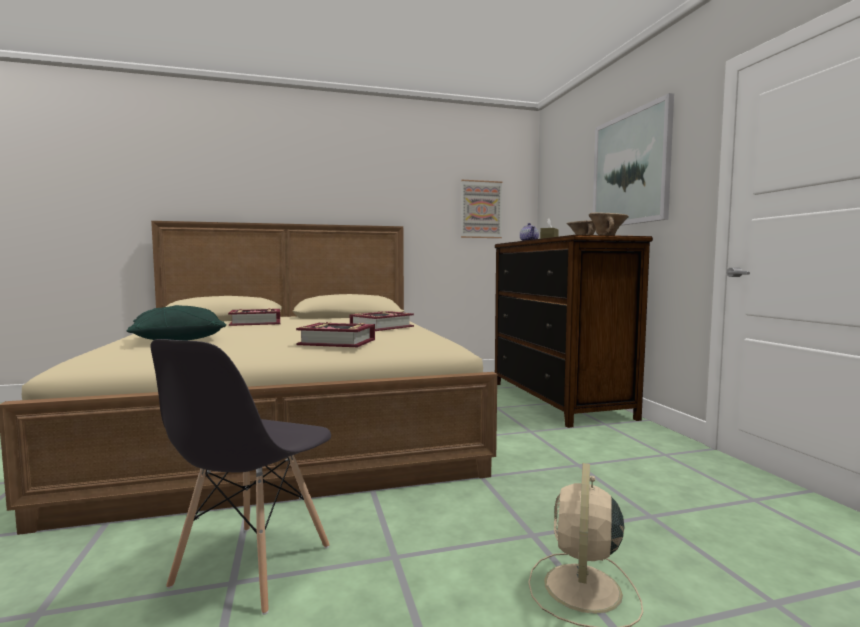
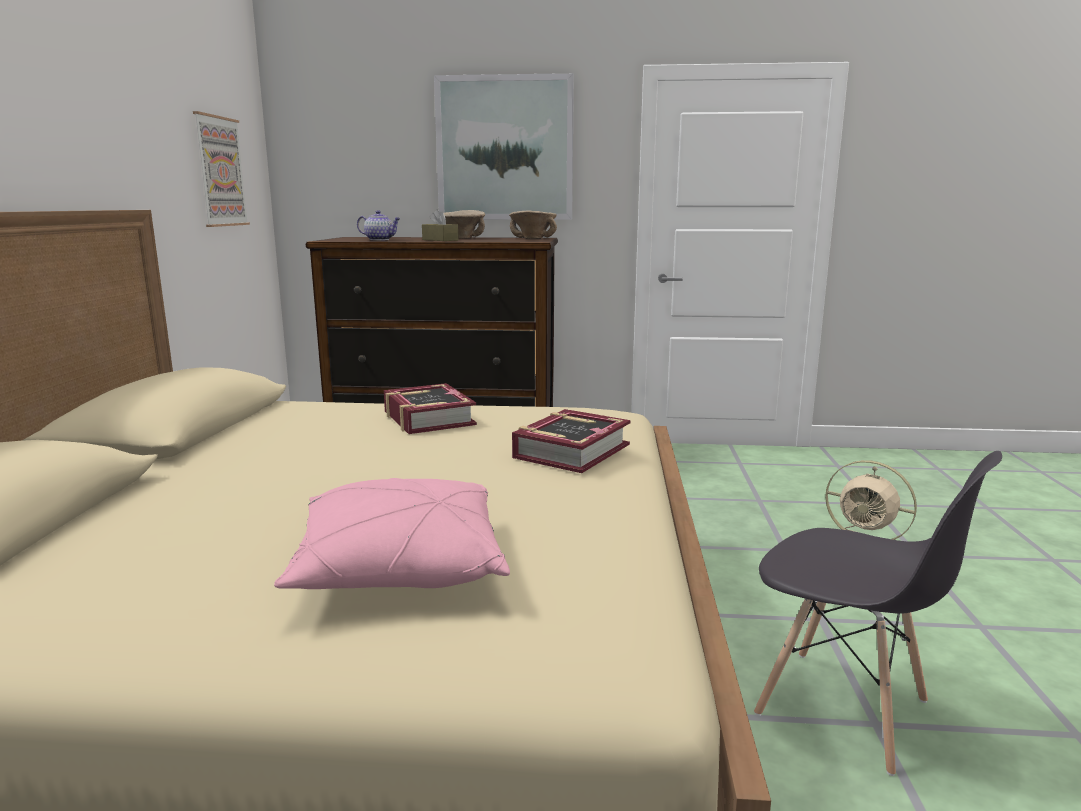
camera: 70 degrees left, 10 degrees up
green pillow [127,305,226,341] -> pink pillow [274,478,510,589]
book [228,308,280,326] -> none

